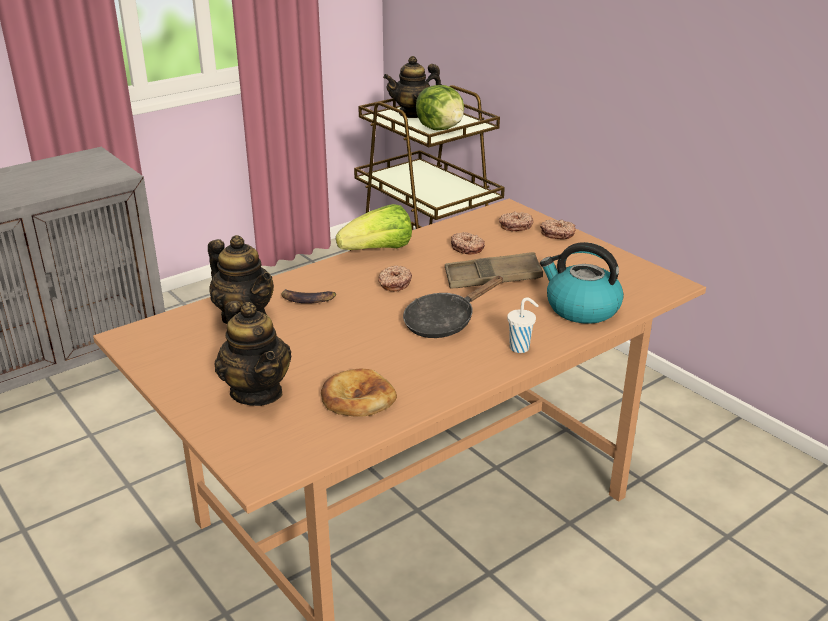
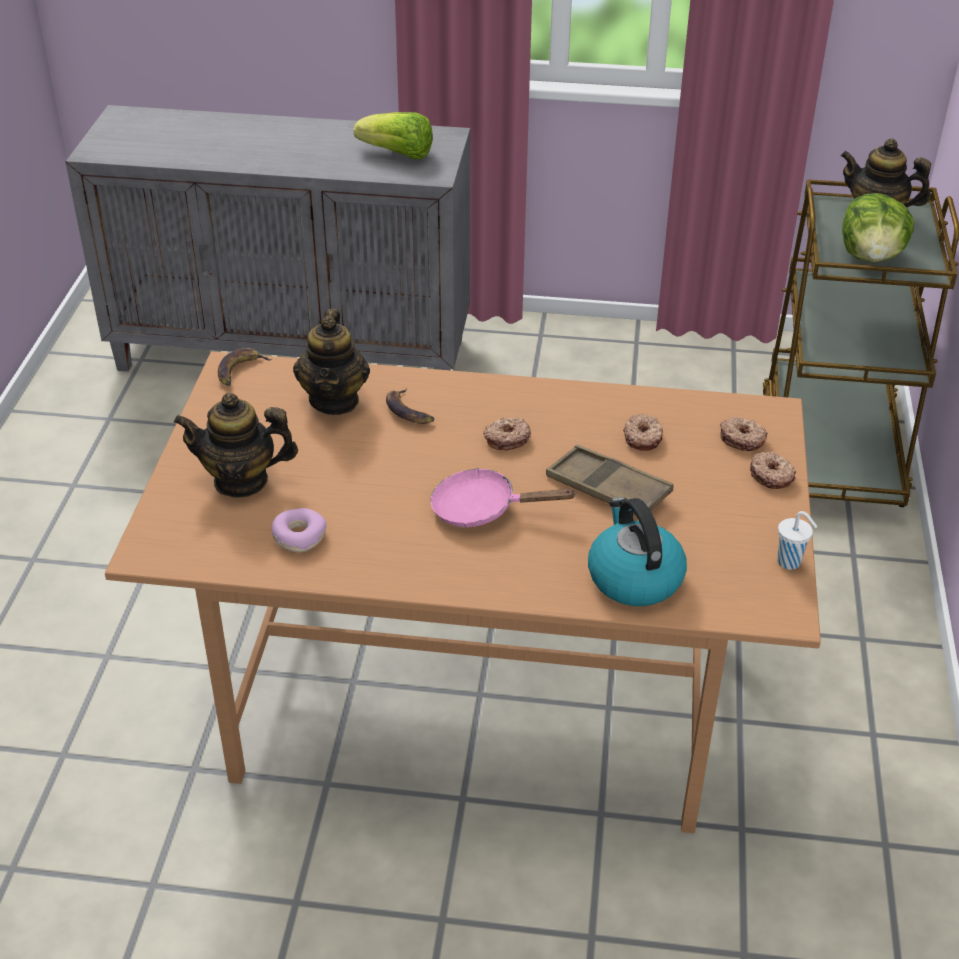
camera: 45 degrees right, 10 degrees up
teapot [215,301,292,406] -> teapot turned 75 degrees clockwise [174,393,298,498]
bread [321,369,397,417] -> donut [271,508,326,553]
lettuce [336,204,412,250] -> lettuce moved to [354,112,433,159]
black frying pan [403,276,504,338] -> pink frying pan [430,468,577,527]
white cup [507,297,539,353] -> white cup moved to [777,511,817,570]
none -> banana [218,348,272,386]

